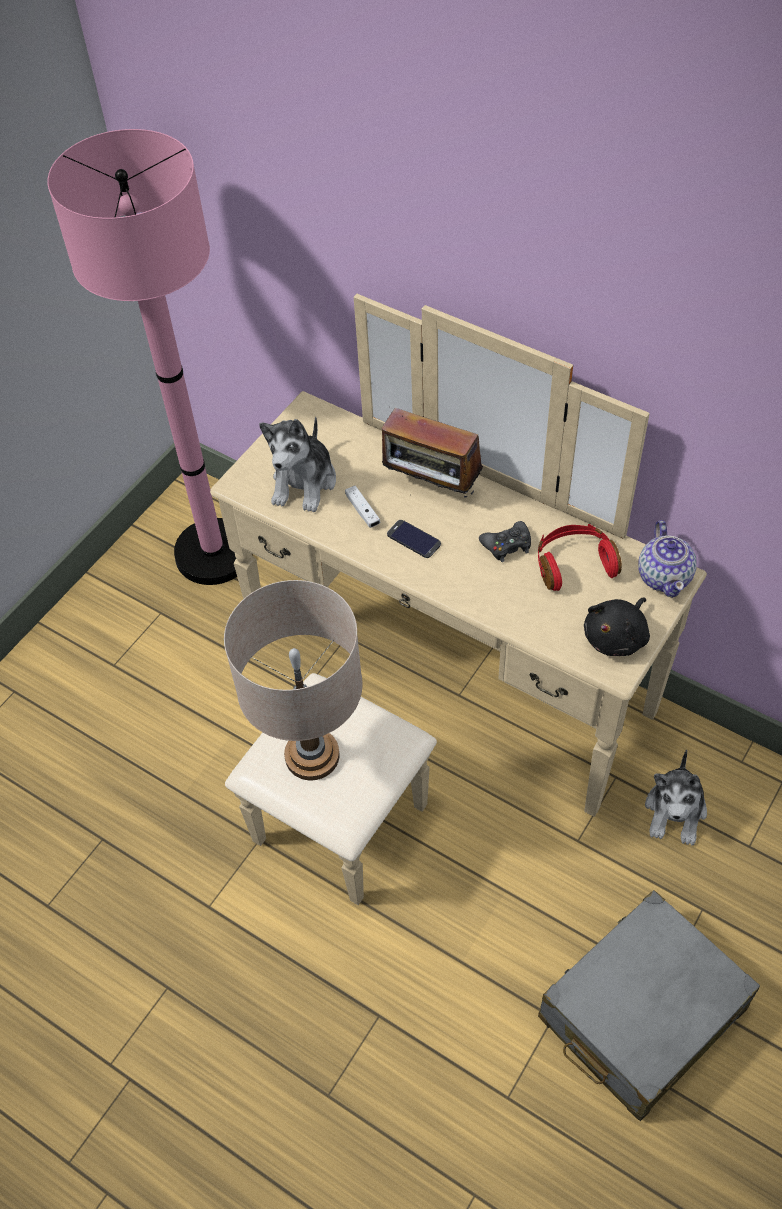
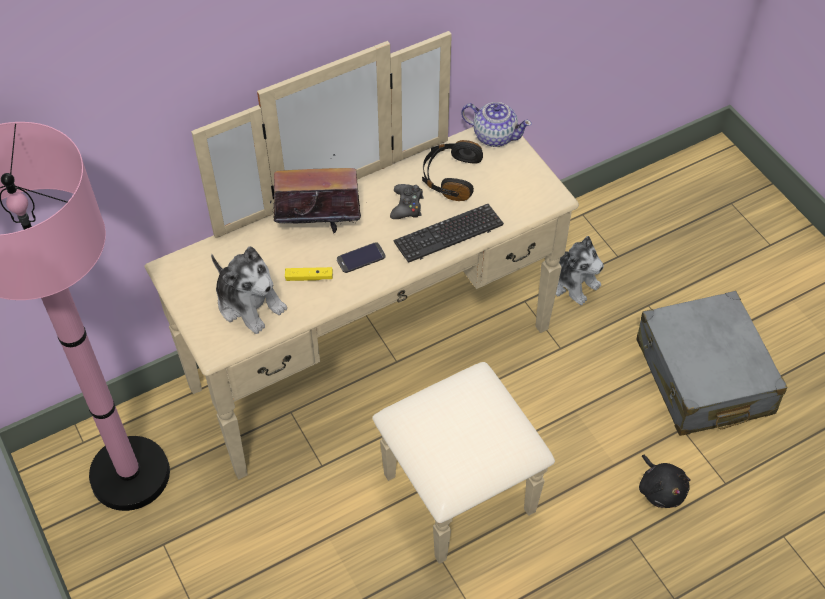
camera: 65 degrees left, 0 degrees up
beige table lamp [224,580,363,780] -> none
white game controller [345,485,381,528] -> yellow game controller [285,267,333,281]
radio [382,408,483,498] -> radio turned 150 degrees counterclockwise [270,154,361,233]
red headphones [538,524,622,591] -> black headphones [422,140,483,201]
black plush toy [584,598,650,656] -> black plush toy moved to [639,455,691,508]
none -> keyboard [394,204,504,263]

